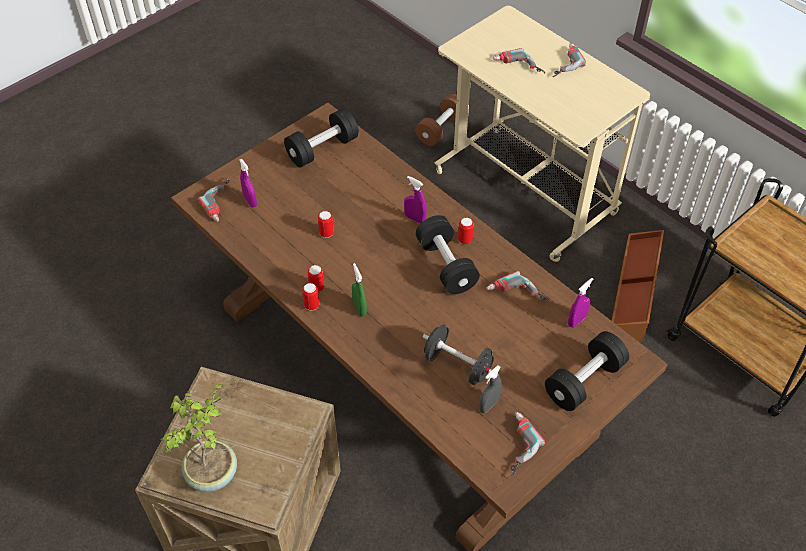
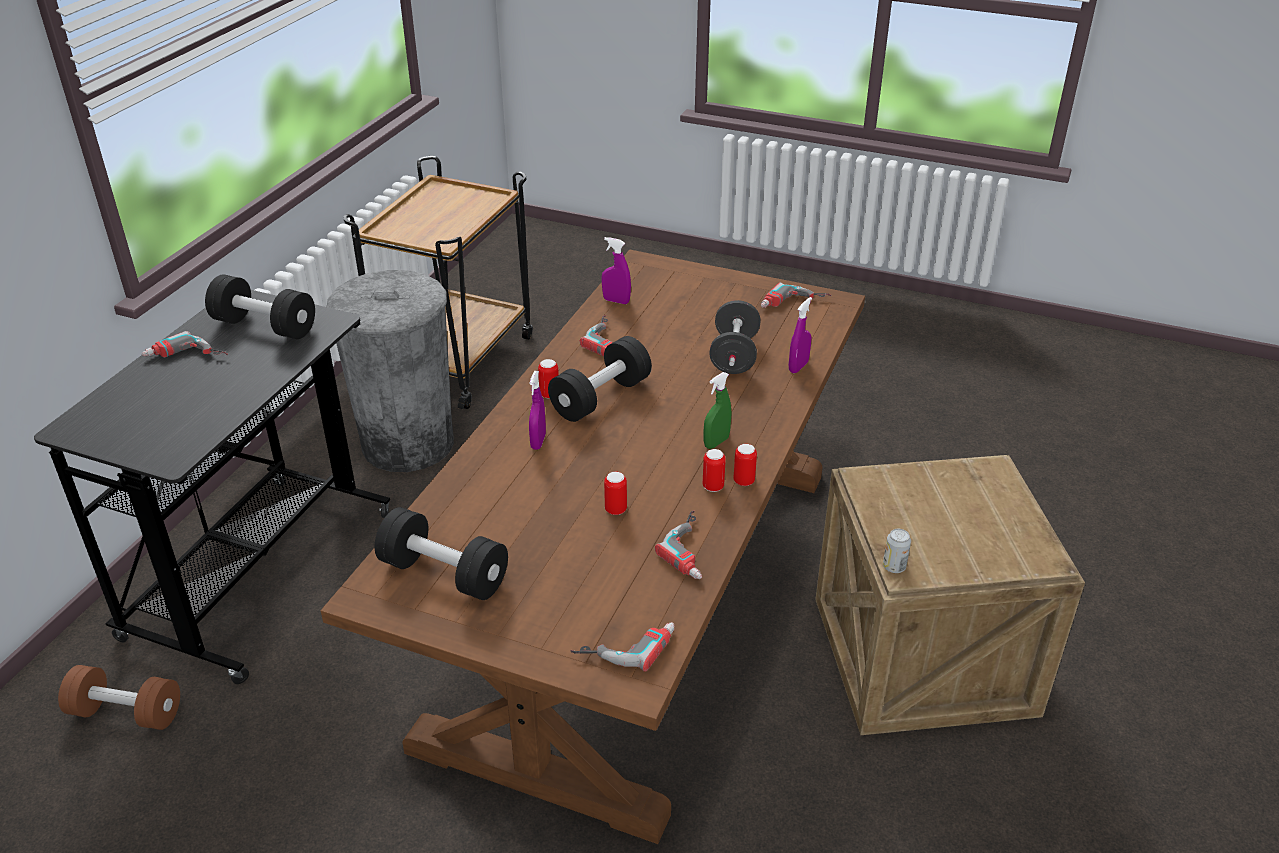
camera: 115 degrees left, 15 degrees down
potted plant [161,384,237,492] -> none
purple spray bottle [239,159,257,207] -> purple spray bottle moved to [789,297,812,373]
beige desk [435,6,650,262] -> black desk [34,290,390,684]
grey spray bottle [479,365,502,413] -> none
power drill [493,48,545,74] -> power drill moved to [655,510,702,579]
black dumbbell [545,331,629,411] -> black dumbbell moved to [205,274,315,339]
brown storage box [611,230,665,342] -> grey trash can [327,270,454,472]
none -> can [883,529,911,573]

